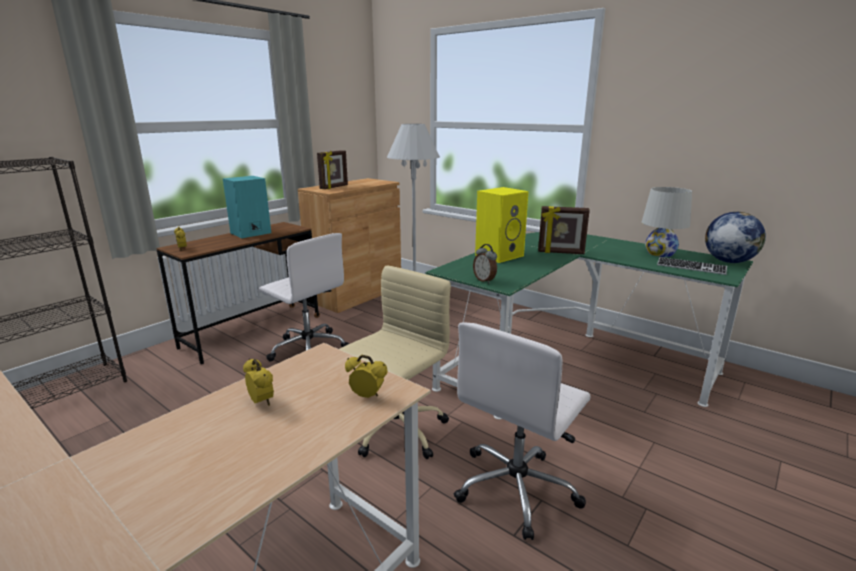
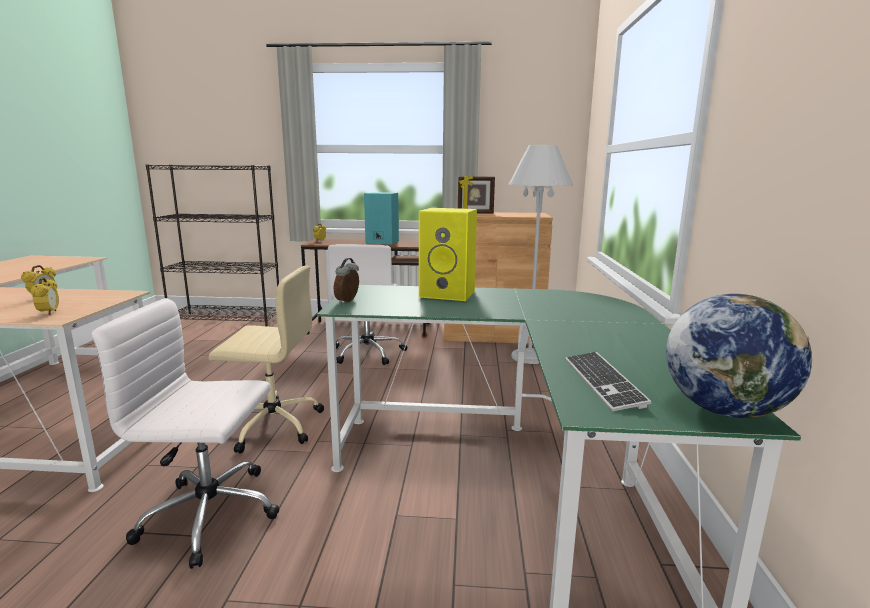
camera: 55 degrees right, 5 degrees down
picture frame [538,206,590,254] -> none
white table lamp [642,187,692,257] -> none

